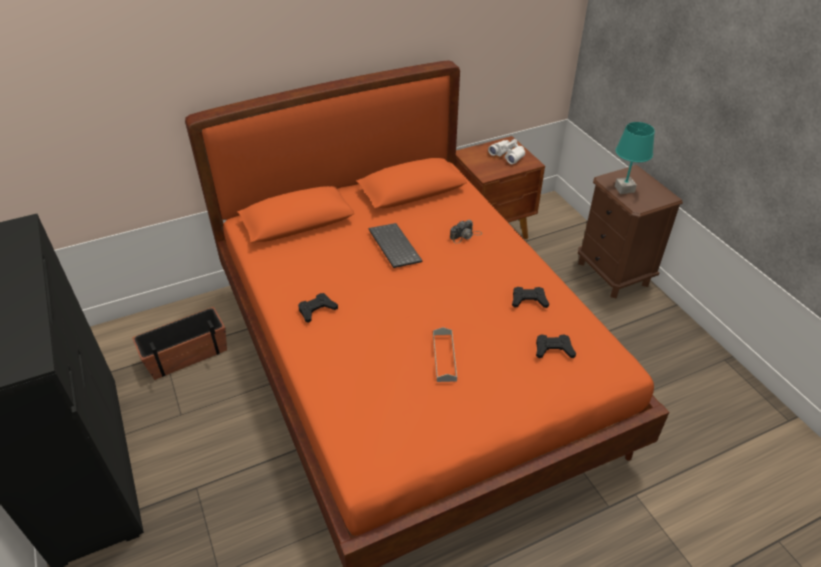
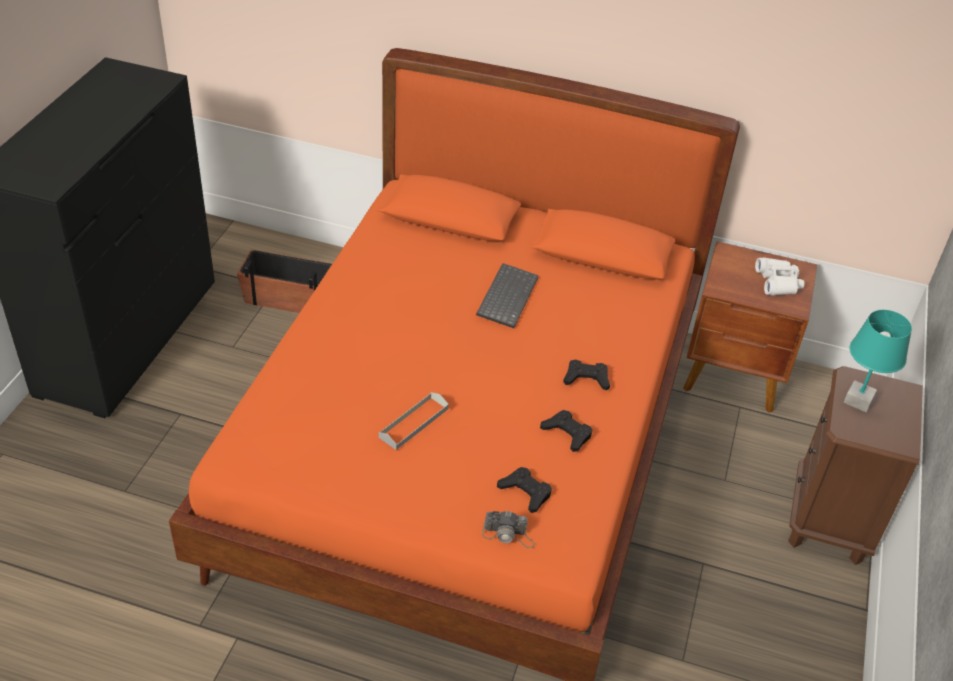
camera: 40 degrees right, 0 degrees up
black game controller [298,293,338,323] -> black game controller moved to [563,360,610,390]
camera [450,220,482,243] -> camera moved to [482,511,535,548]

